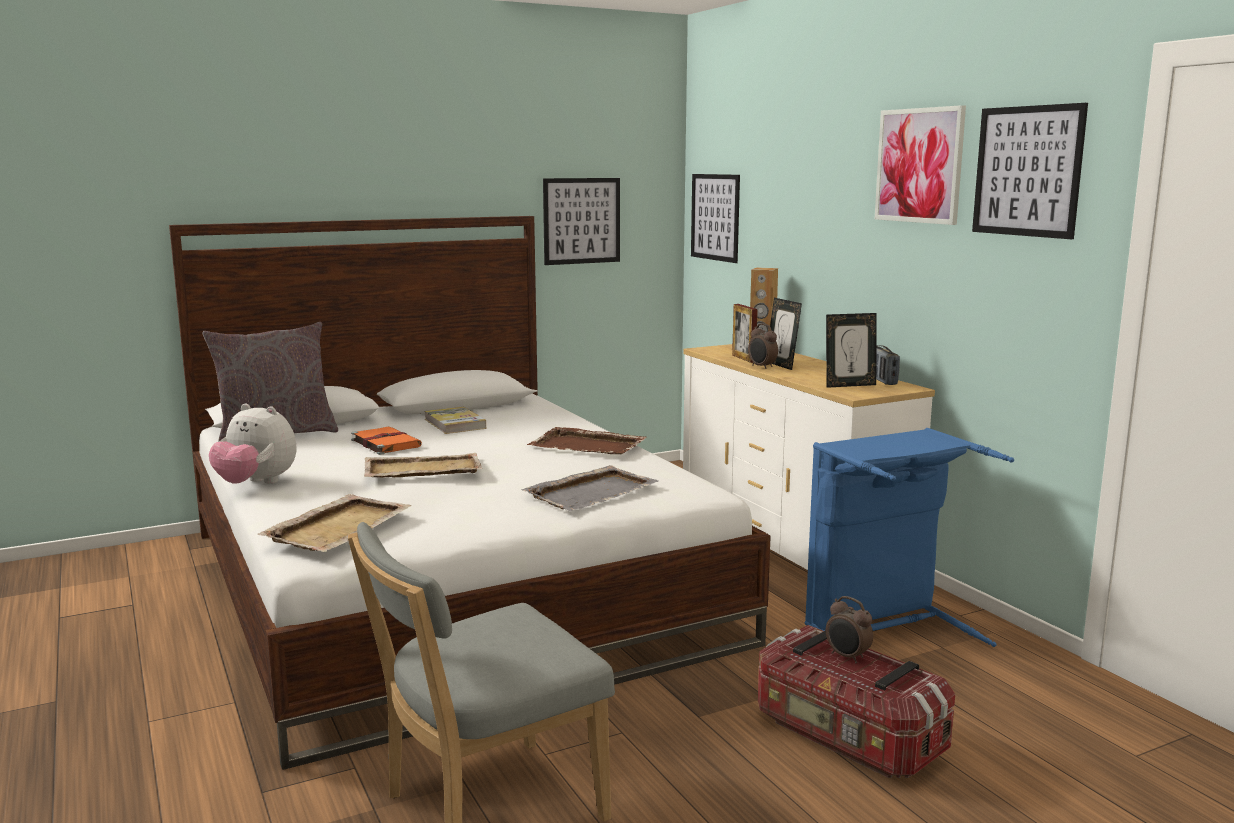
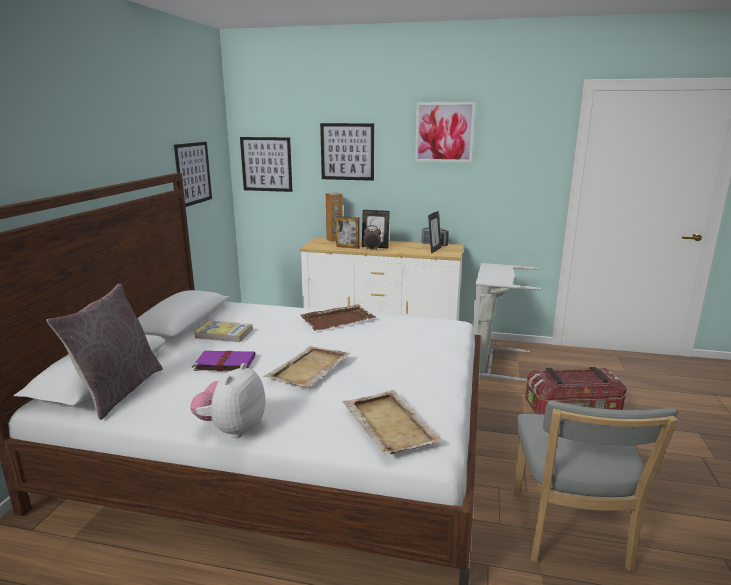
camera: 50 degrees left, 5 degrees up
plush toy [209,404,297,484] -> plush toy turned 135 degrees clockwise [190,363,266,438]
orange book [351,427,422,455] -> purple book [191,351,255,371]
grey tray [522,465,658,511] -> none
blue laundry basket [805,428,1014,647] -> grey laundry basket [473,263,542,381]
alarm clock [826,596,873,663] -> none
picture [972,103,1088,239] -> picture moved to [320,123,374,181]

